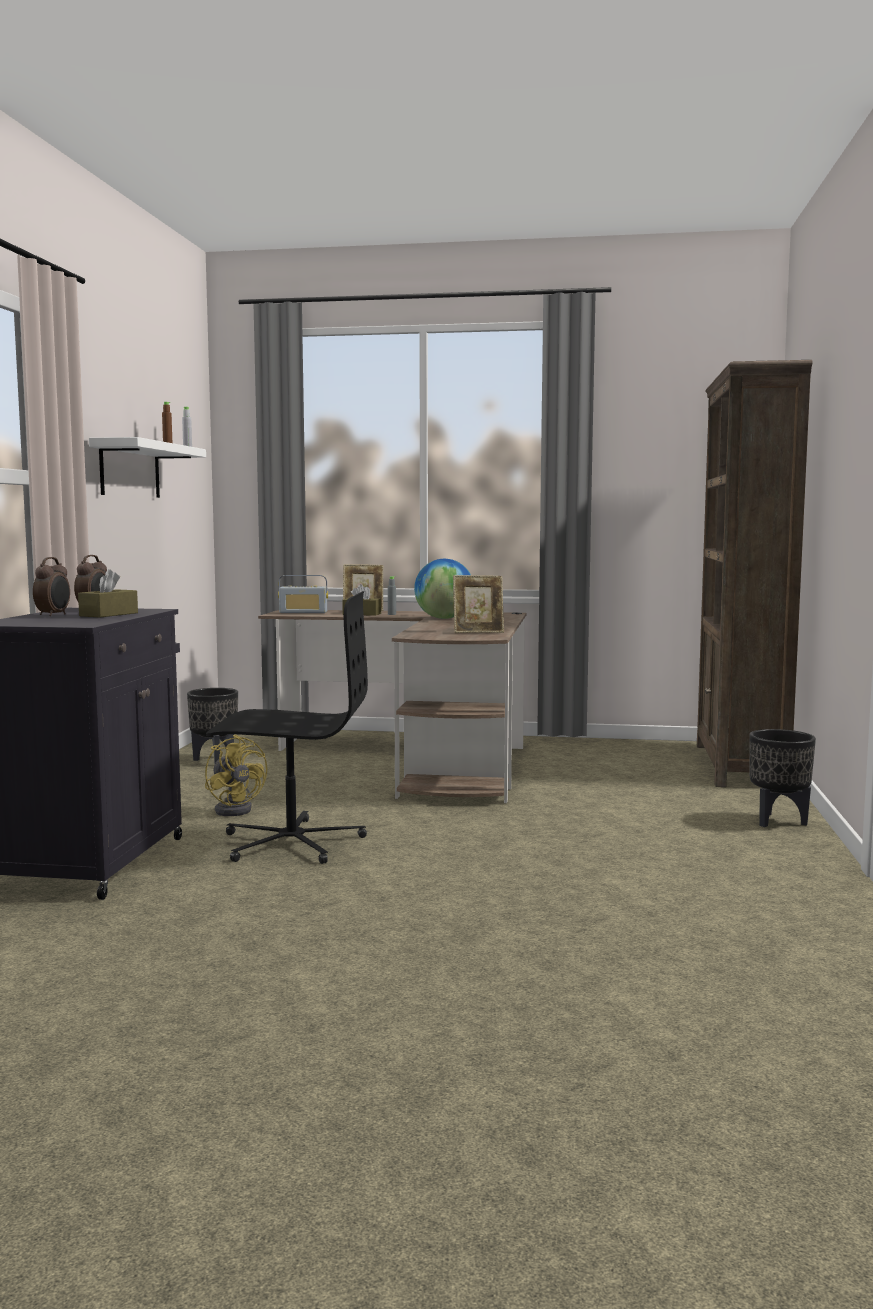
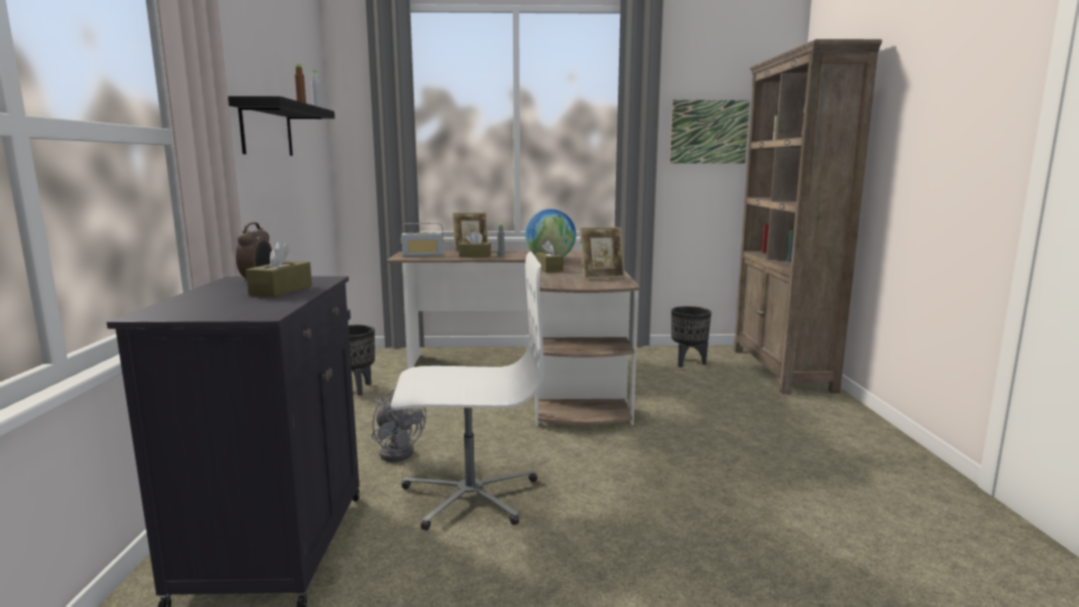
camera: 10 degrees left, 5 degrees up
alarm clock [33,557,70,616] -> none
white shelf [89,437,206,498] -> black shelf [228,96,335,156]
yellow fan [205,735,267,816] -> grey fan [372,385,426,462]
black office chair [206,591,368,864] -> white office chair [391,252,544,530]
black planter [749,729,816,827] -> black planter moved to [671,306,711,368]
none -> brown tissue box [536,240,564,272]
none -> picture [670,100,750,164]

